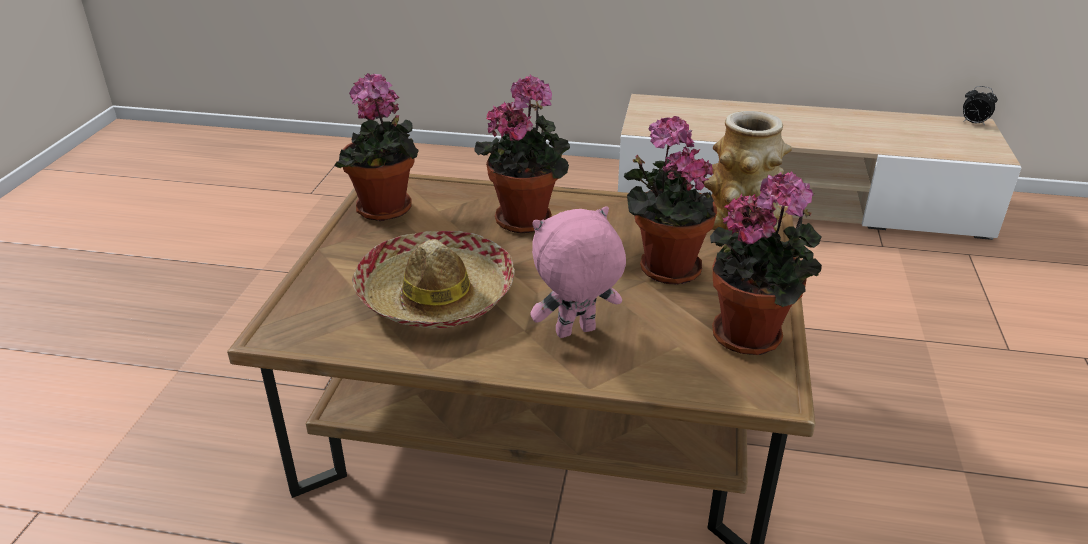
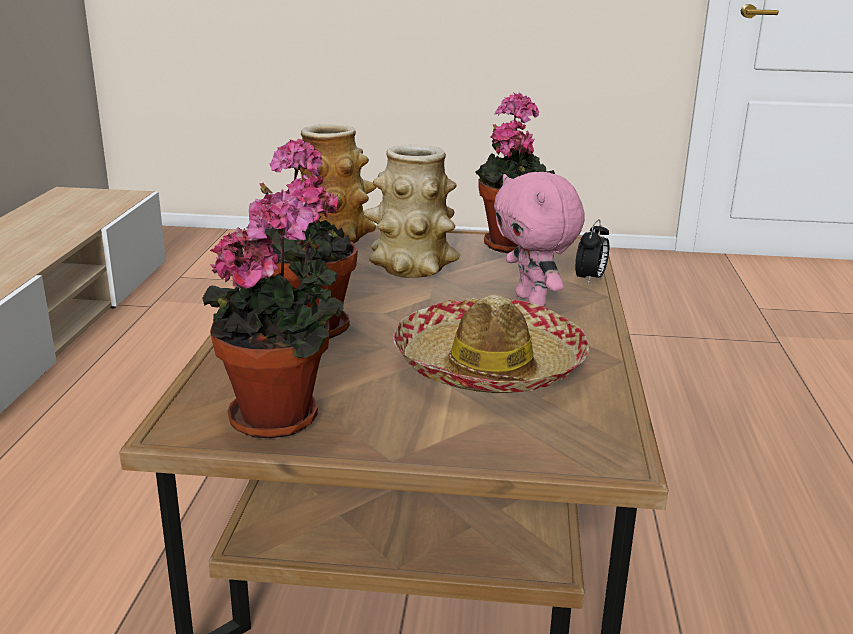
camera: 95 degrees left, 10 degrees down
potted plant [624,116,717,284] -> vase [363,144,460,278]
alarm clock [963,86,998,126] -> alarm clock moved to [575,219,609,284]

